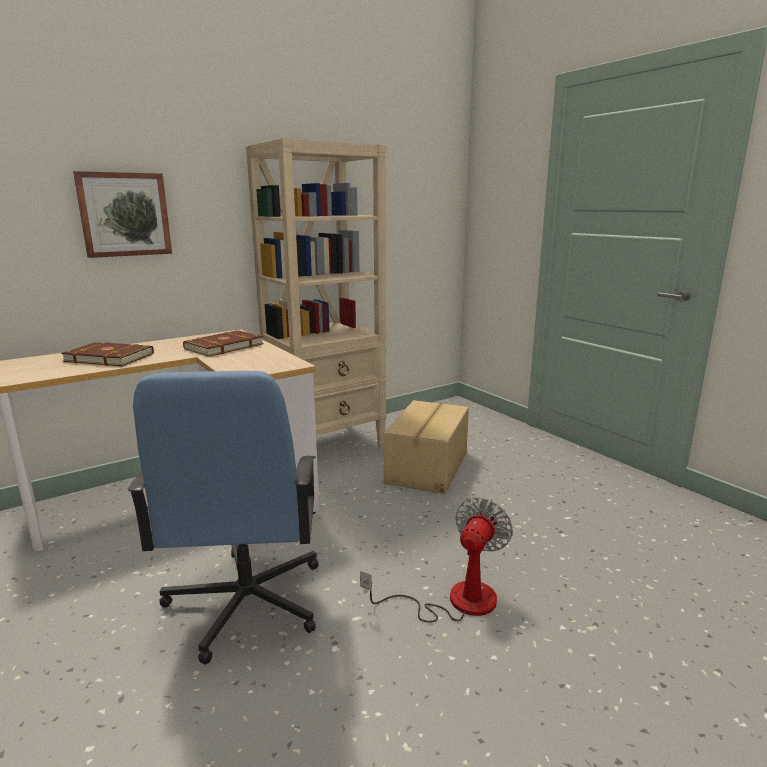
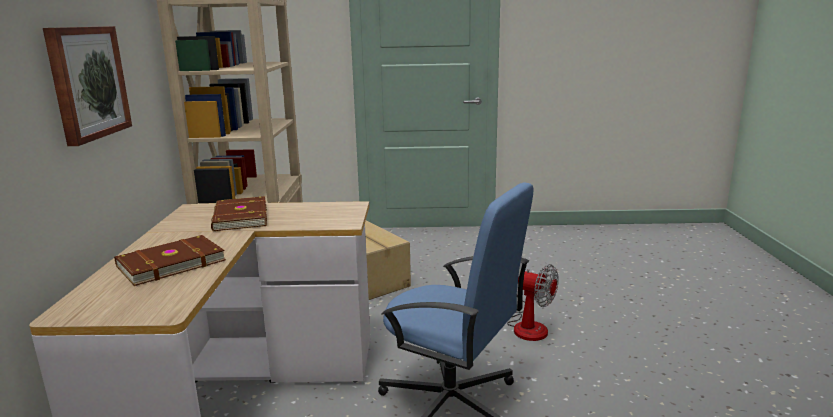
camera: 55 degrees left, 0 degrees up
fan [360,497,513,623] -> fan turned 150 degrees clockwise [507,264,559,341]

